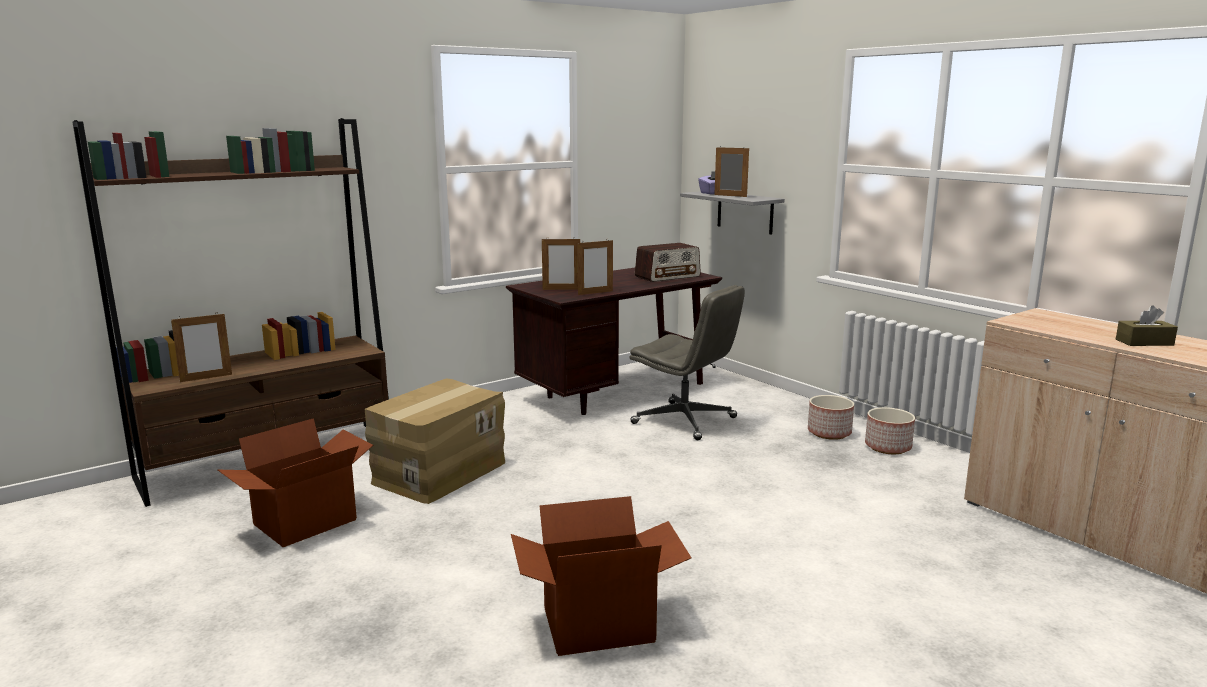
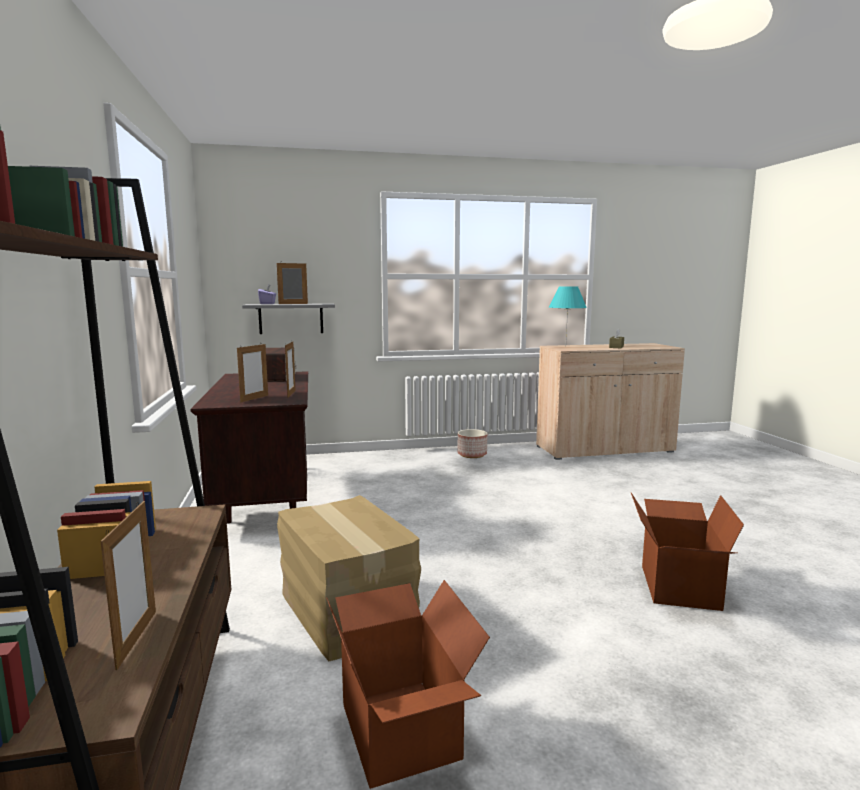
camera: 65 degrees left, 5 degrees down
grey office chair [629,285,745,440] -> none
planter [808,395,854,440] -> none
none -> turquoise table lamp [549,287,587,337]

